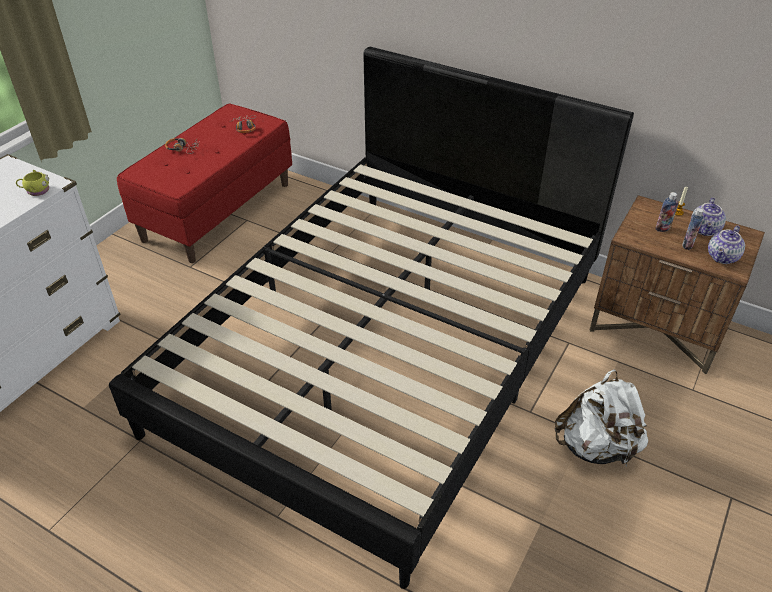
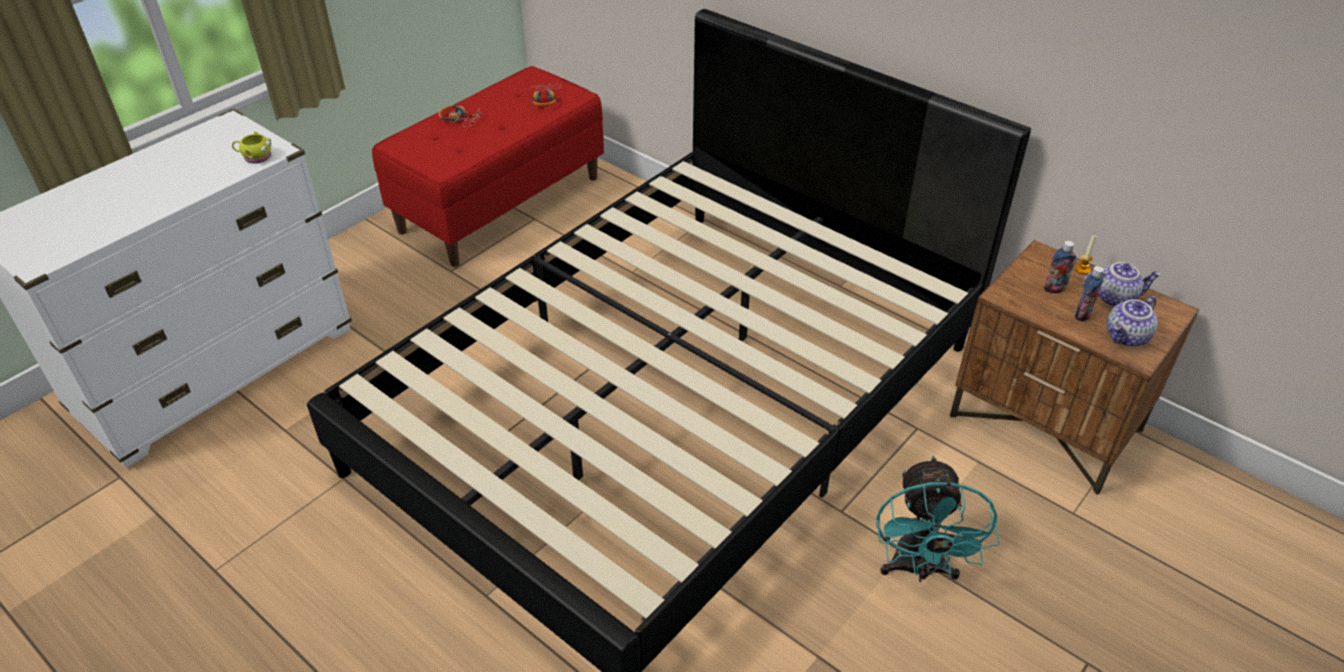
camera: 10 degrees right, 0 degrees up
white backpack [555,369,648,466] -> turquoise fan [876,456,1000,582]
teapot [691,197,726,236] -> teapot turned 120 degrees counterclockwise [1083,262,1161,307]

